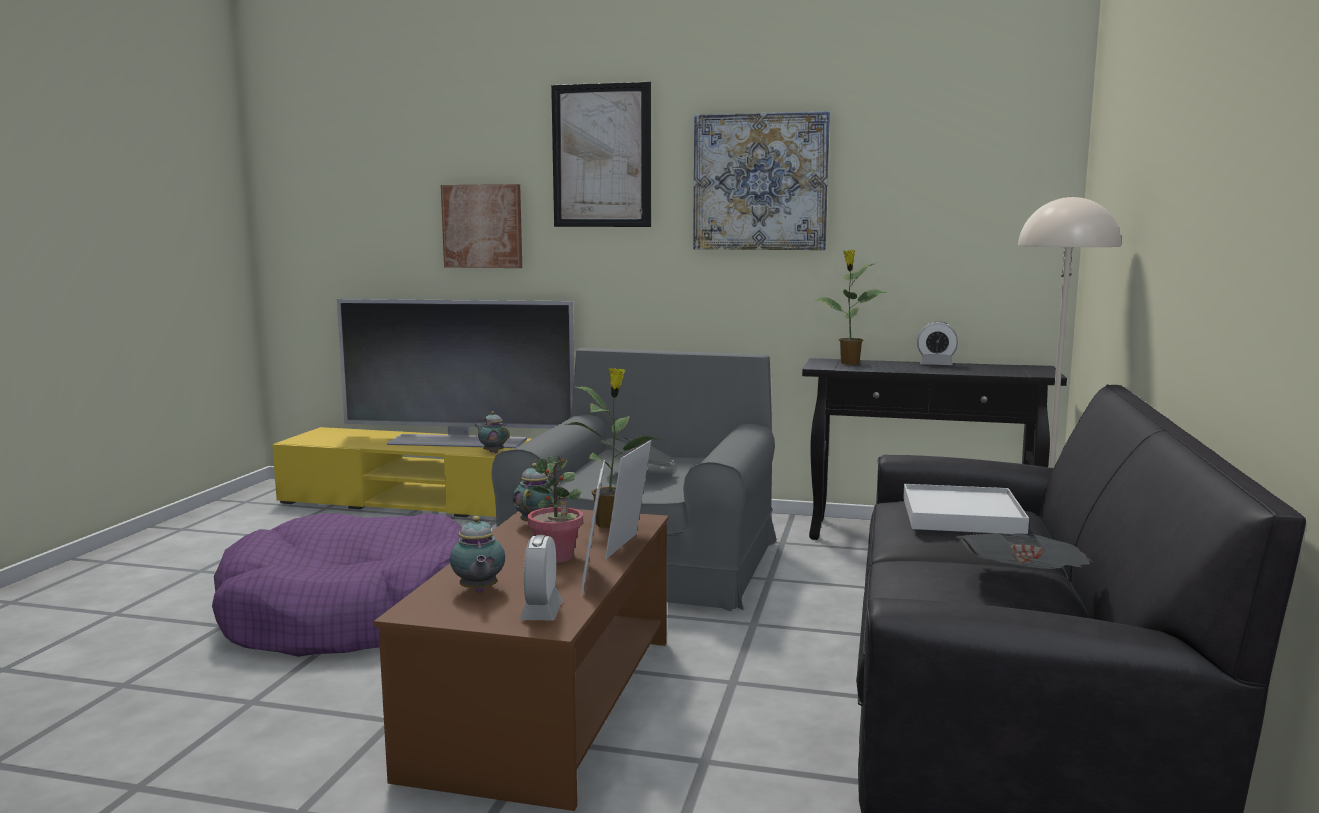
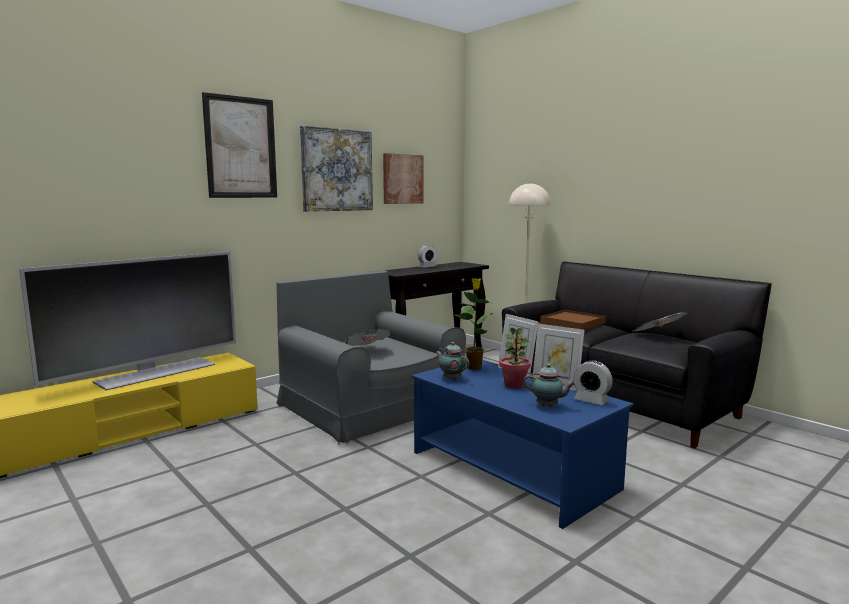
camera: 55 degrees left, 0 degrees up
purple dog bed [212,513,462,657] -> none
brown coffee table [374,509,669,811] -> blue coffee table [412,360,633,529]
picture [441,184,522,268] -> picture moved to [383,153,423,204]
teapot [475,411,510,453] -> none
potted plant [815,250,887,365] -> none
white tray [903,484,1029,534] -> brown tray [540,310,606,330]

